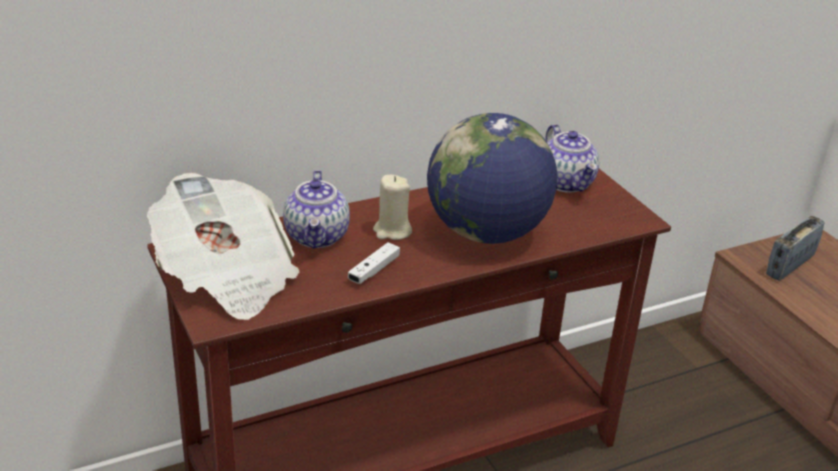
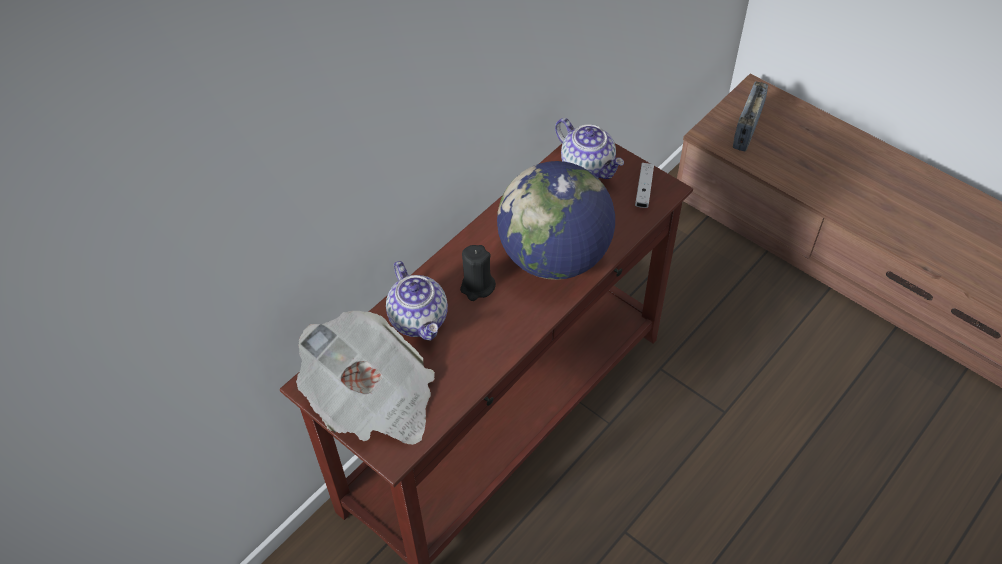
camera: 20 degrees left, 20 degrees up
white game controller [348,242,400,284] -> white game controller moved to [635,163,654,208]
beige candle [373,175,412,240] -> black candle [460,245,496,301]

